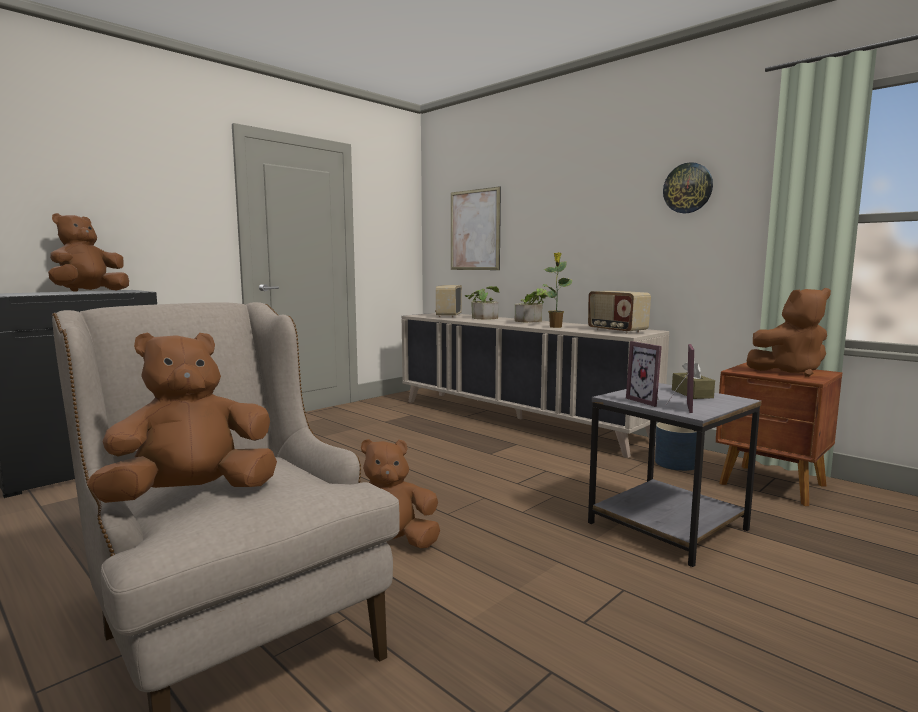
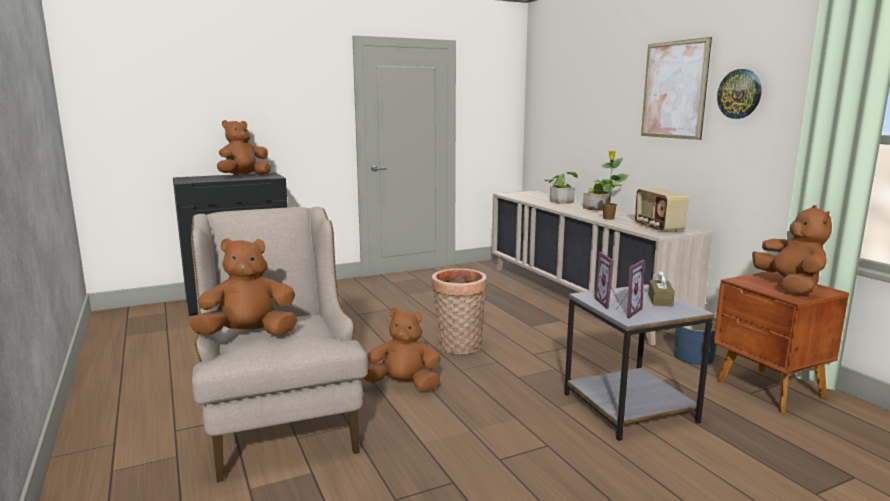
camera: 20 degrees right, 5 degrees up
radio [435,285,462,318] -> none
picture [451,186,501,270] -> picture moved to [641,37,712,140]
brown plush toy [747,288,831,377] -> brown plush toy turned 105 degrees counterclockwise [752,205,832,295]
none -> basket [432,268,487,354]

